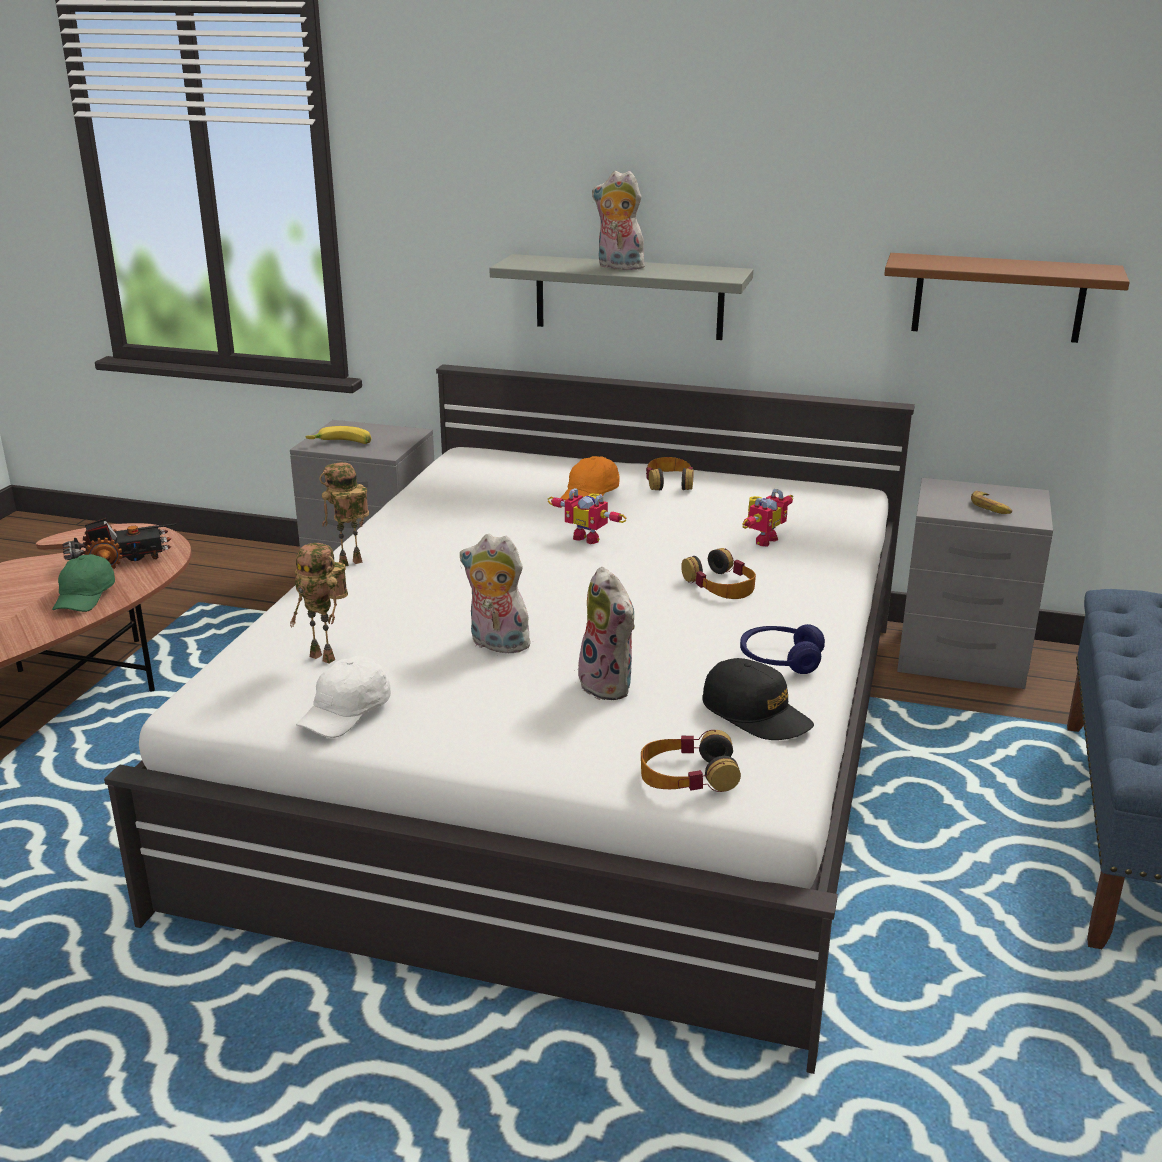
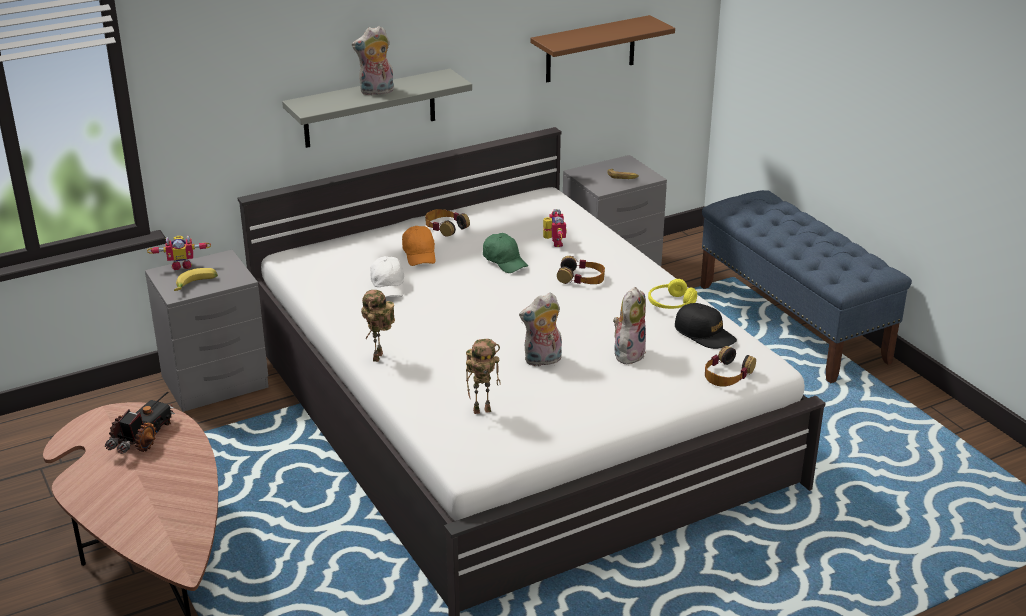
camera: 45 degrees left, 5 degrees up
green cap [52,554,115,612] -> green cap moved to [483,233,528,273]
white cap [296,656,391,738] -> white cap moved to [370,256,404,297]
toy robot [547,488,627,544] -> toy robot moved to [147,235,211,270]
plush toy [578,567,635,700] -> plush toy turned 75 degrees counterclockwise [613,287,646,364]
black cap [702,658,814,740] -> black cap turned 45 degrees clockwise [675,303,737,349]
blue headphones [740,624,825,674] -> yellow headphones [648,279,697,309]

